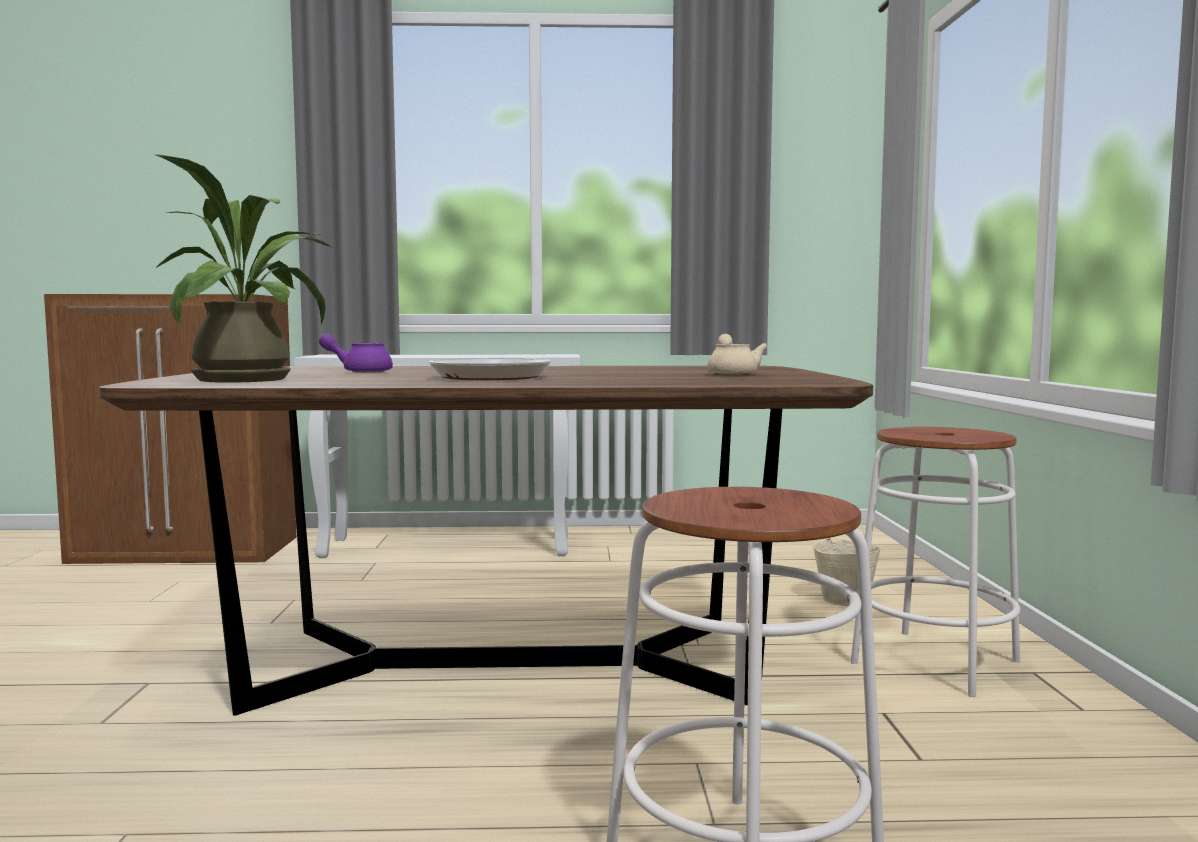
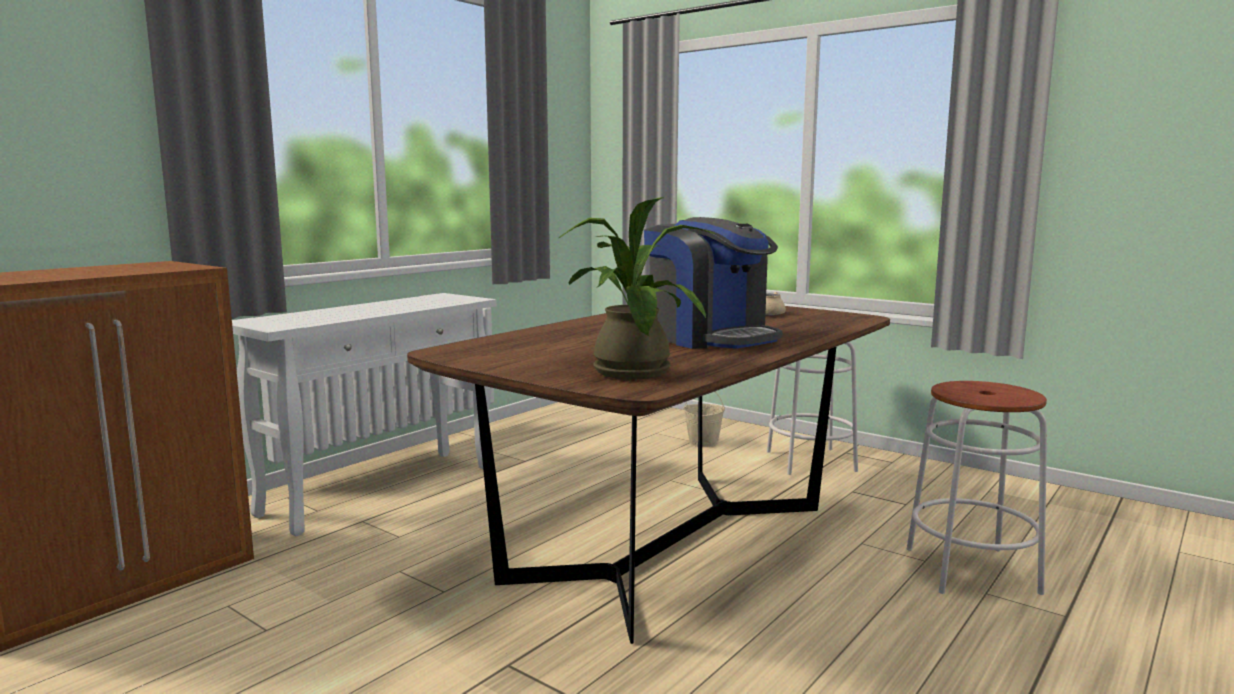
camera: 50 degrees left, 5 degrees up
purple teapot [319,334,393,373] -> none
frying pan [429,358,551,380] -> coffee machine [644,217,783,349]

